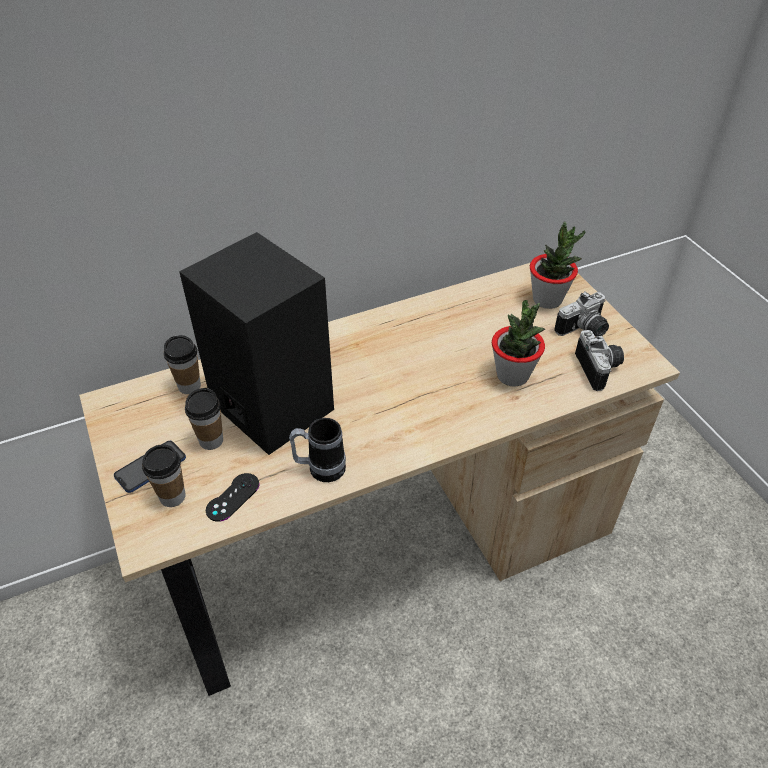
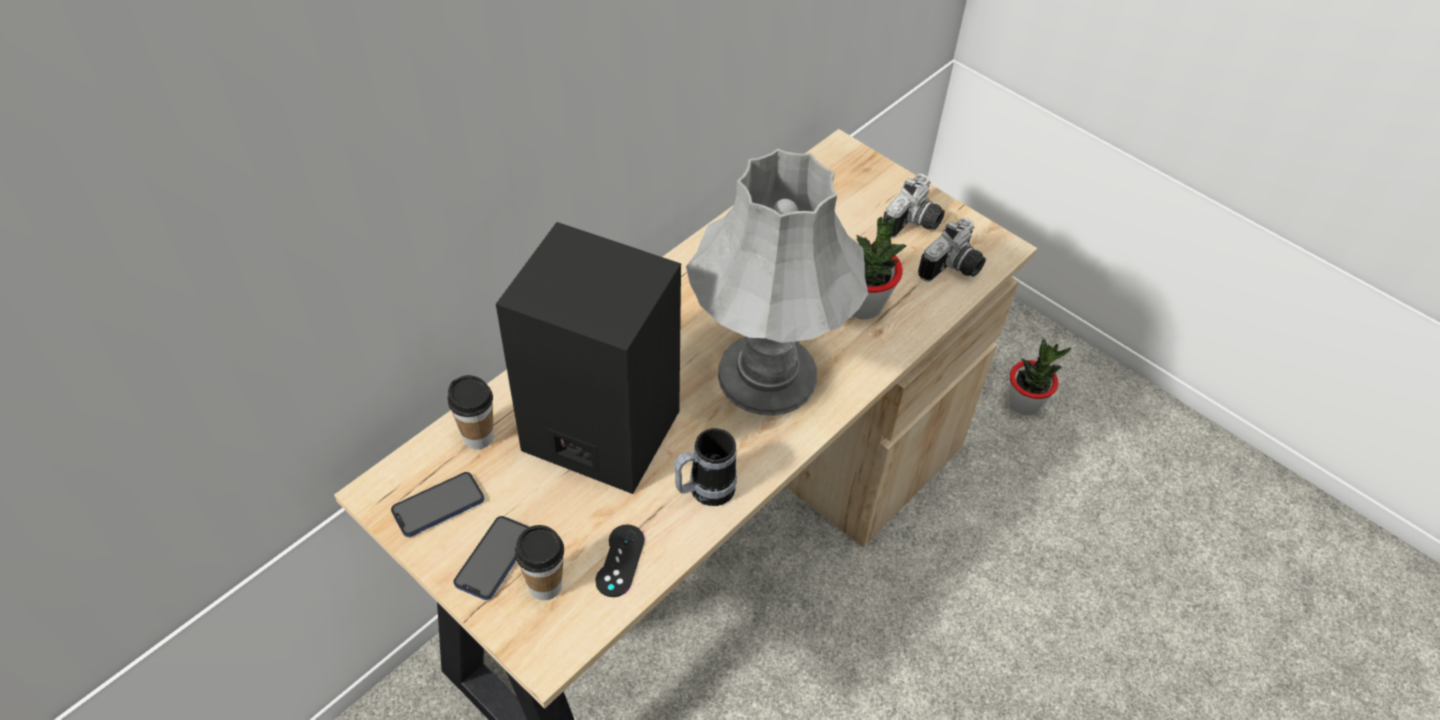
camera: 25 degrees left, 5 degrees up
cup [185,388,223,450] -> none
potted plant [530,222,586,309] -> potted plant moved to [1010,339,1071,415]
camera [575,330,624,391] -> camera turned 75 degrees clockwise [918,217,986,281]
none -> phone [391,472,484,537]
none -> grey table lamp [686,148,868,416]

